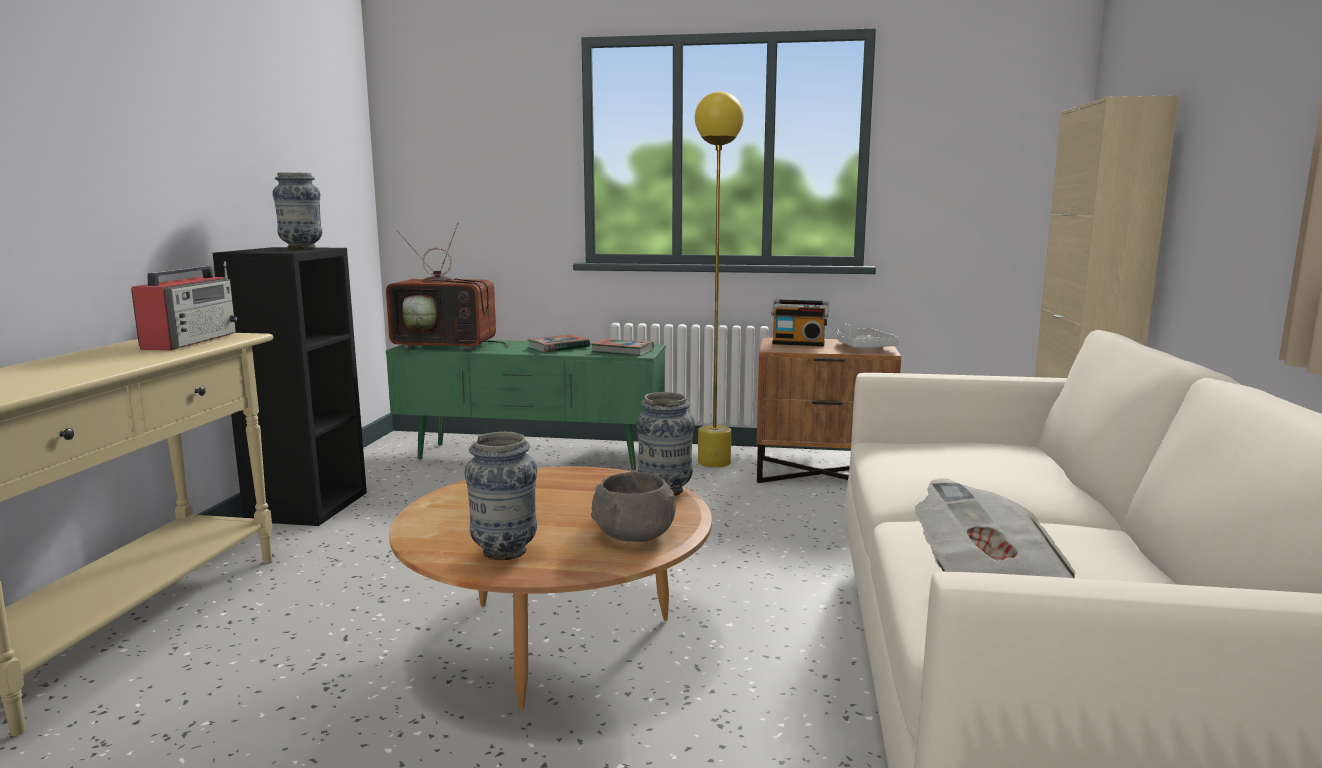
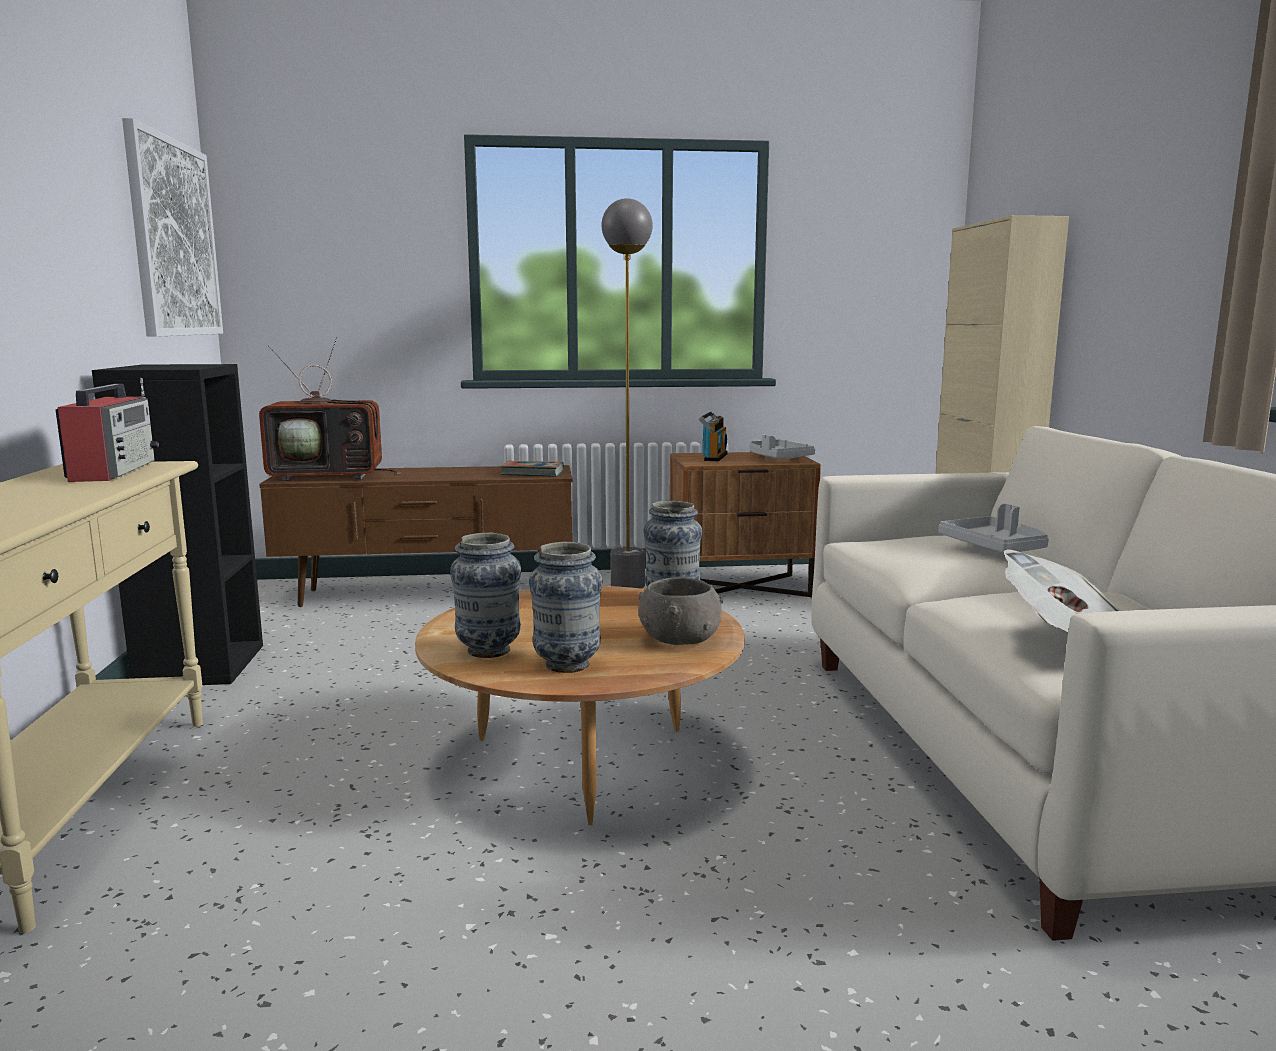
camera: 15 degrees left, 0 degrees up
vase [272,172,322,249] -> vase moved to [450,533,521,658]
green tv stand [386,340,666,470] -> brown tv stand [259,465,572,607]
book [527,334,590,352] -> none
yellow floor lamp [695,91,744,468] -> grey floor lamp [601,198,653,589]
radio [771,299,829,346] -> radio turned 75 degrees counterclockwise [699,411,728,461]
none -> picture [122,118,223,337]
none -> grey tray [938,504,1049,553]

